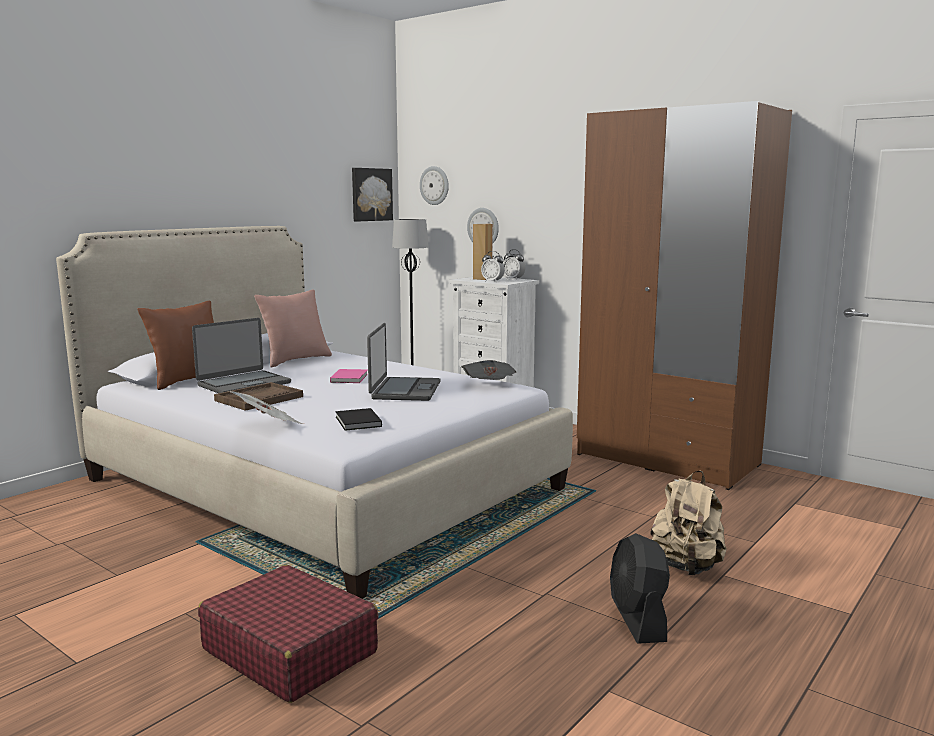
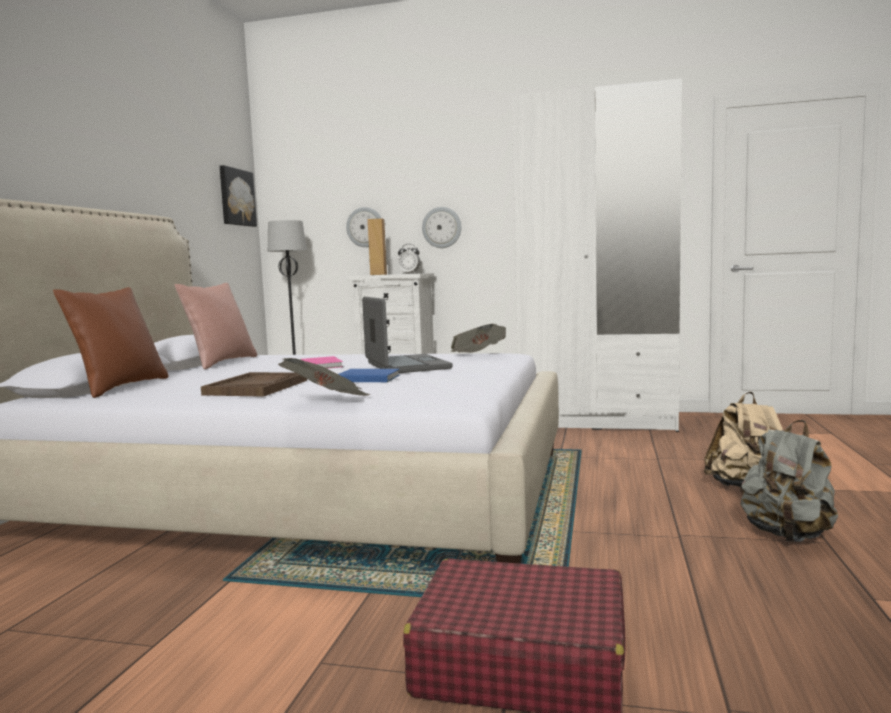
camera: 25 degrees left, 5 degrees down
laptop [192,318,291,393] -> none
black book [336,408,382,431] -> none
wall clock [420,166,449,205] -> wall clock moved to [422,207,461,248]
alarm clock [481,251,505,283] -> none
brown wardrobe [577,101,792,490] -> white wardrobe [512,78,682,432]
black fan [610,533,670,644] -> grey backpack [740,420,838,542]
none -> blue book [338,369,400,382]

